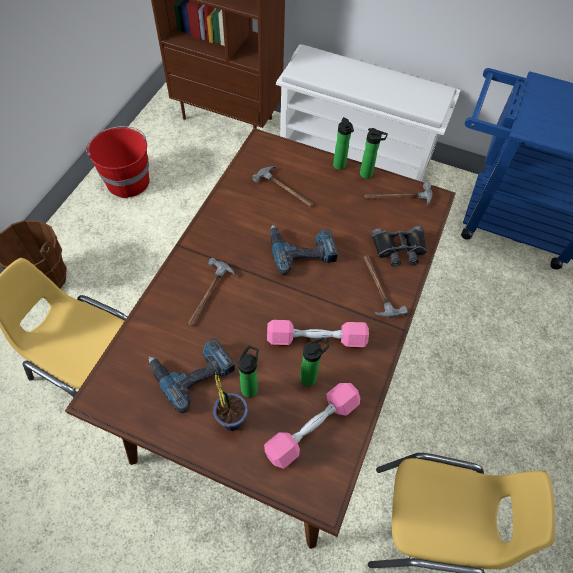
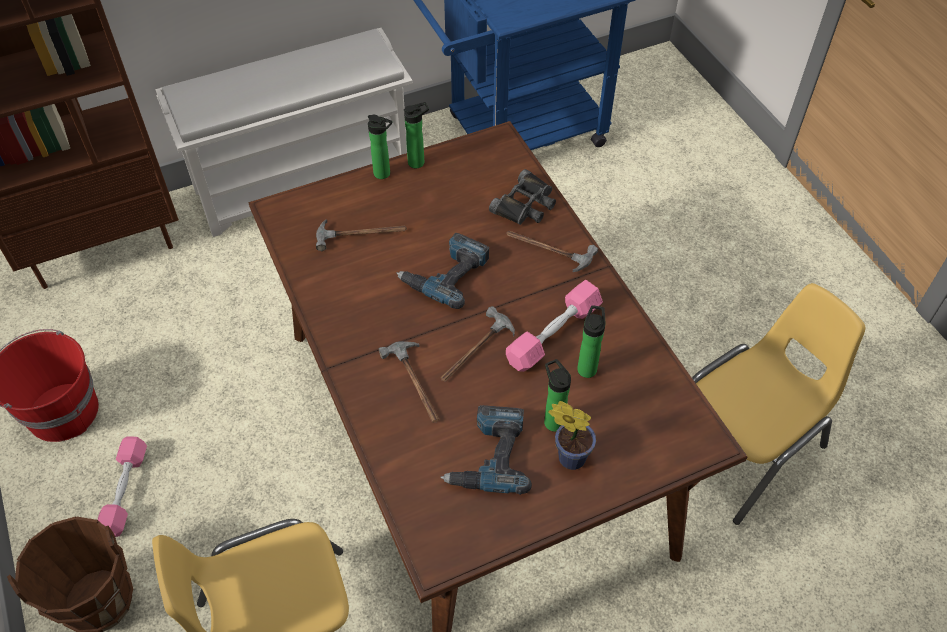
camera: 45 degrees left, 5 degrees down
pink dumbbell [264,383,360,469] -> pink dumbbell moved to [97,436,147,537]
hammer [364,182,433,206] -> hammer moved to [440,306,515,382]

